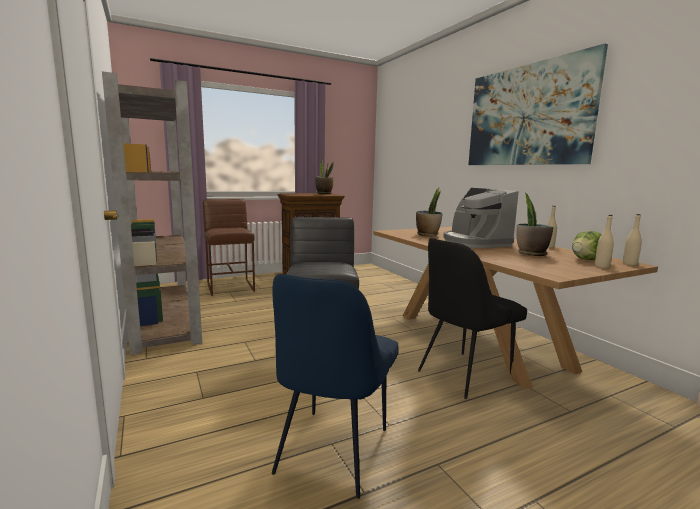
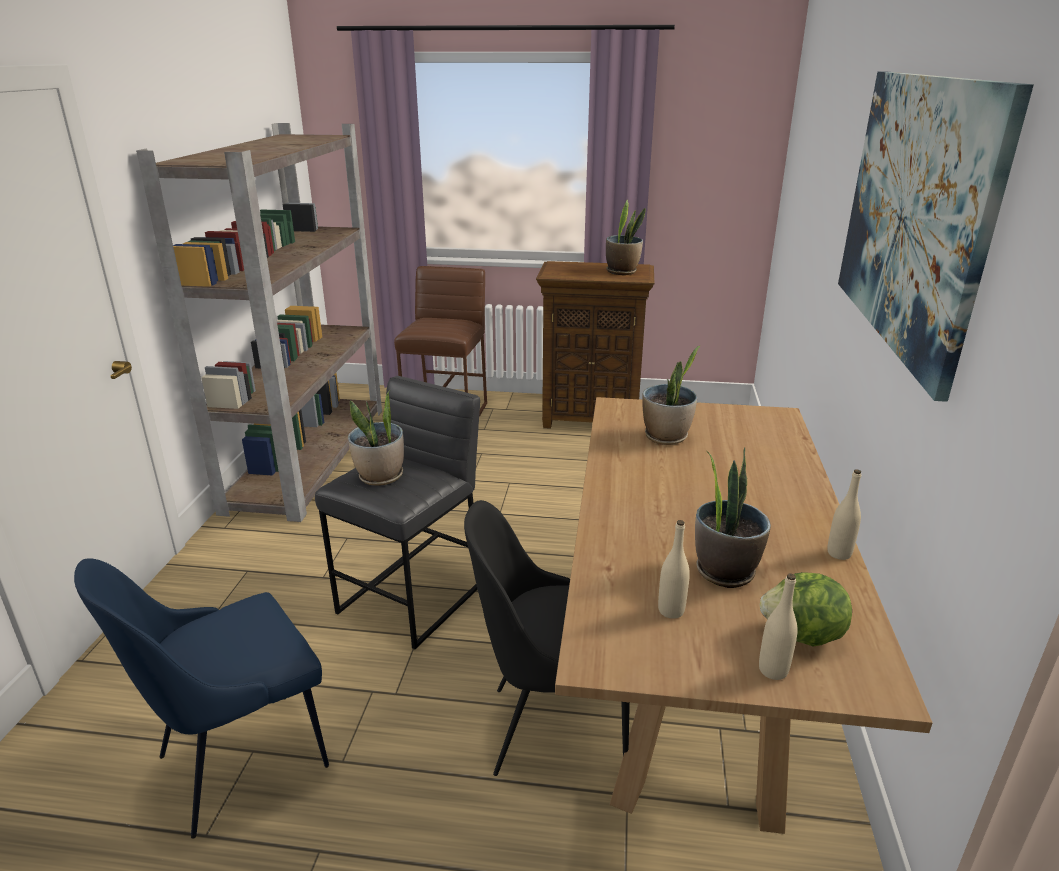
camera: 35 degrees right, 15 degrees up
coffee machine [443,188,519,248] -> none
beige bottle [623,214,642,265] -> beige bottle moved to [658,520,690,619]
none -> potted plant [348,390,404,486]

